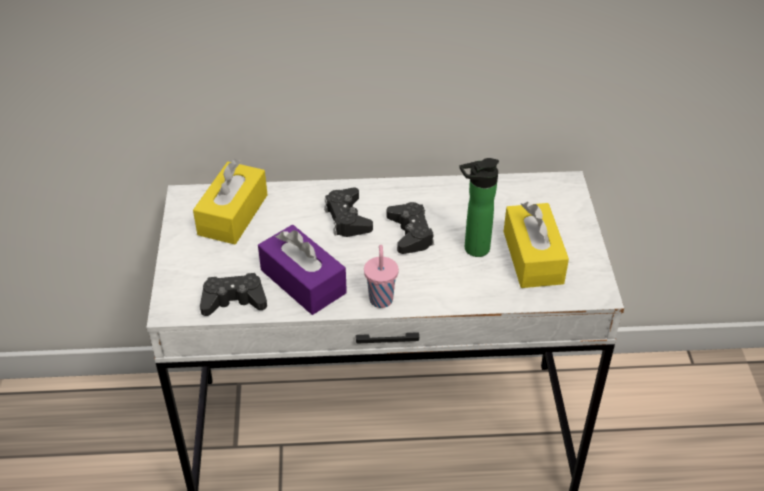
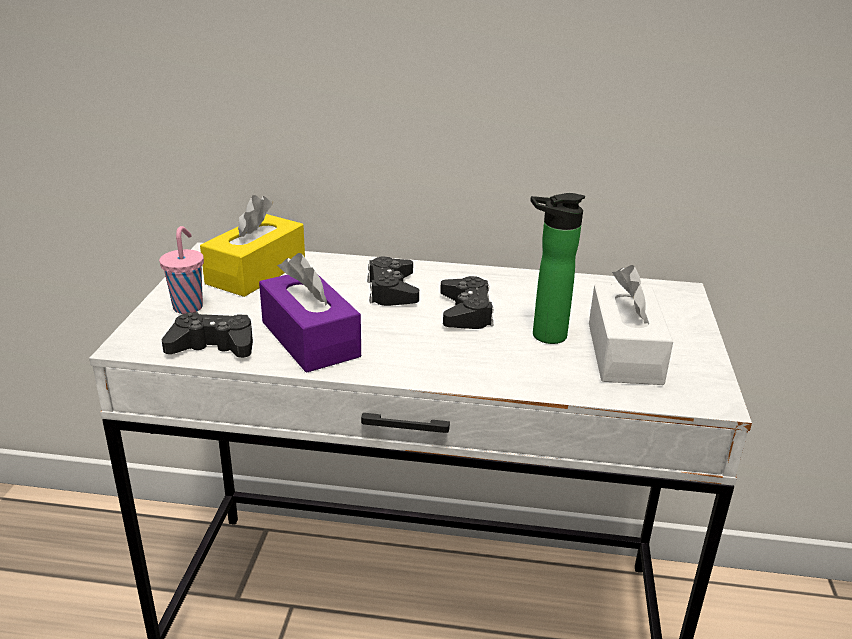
camera: 10 degrees right, 15 degrees down
pink cup [364,245,399,308] -> pink cup moved to [159,226,204,314]
yellow tissue box [504,202,569,288] -> white tissue box [589,265,673,385]

